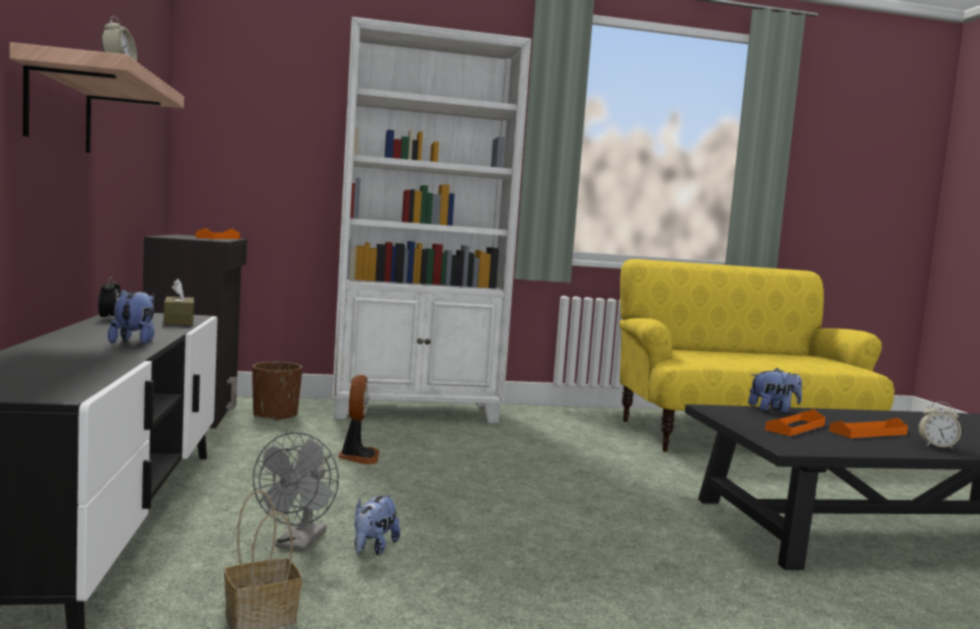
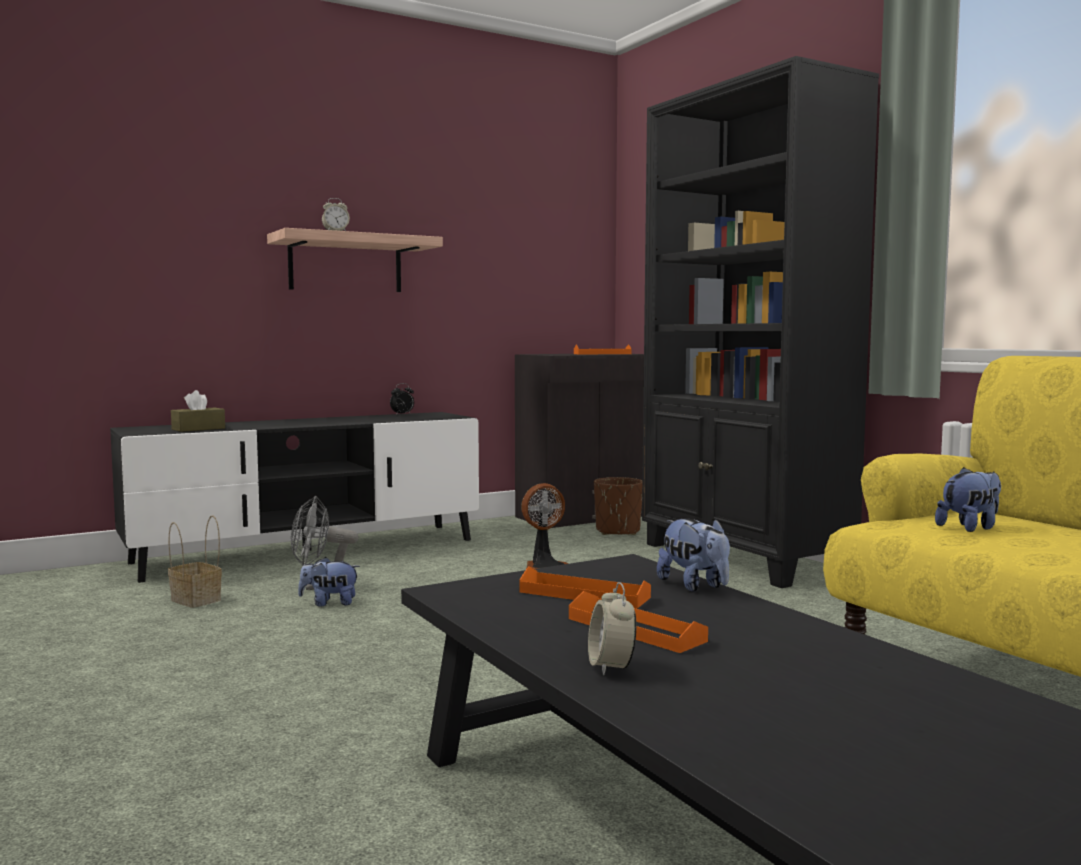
camera: 70 degrees right, 0 degrees up
plush toy [108,289,155,344] -> plush toy moved to [935,467,1001,532]
brown tissue box [164,279,194,325] -> brown tissue box moved to [171,390,225,432]
white bookcase [332,17,531,423] -> black bookcase [642,56,879,588]

